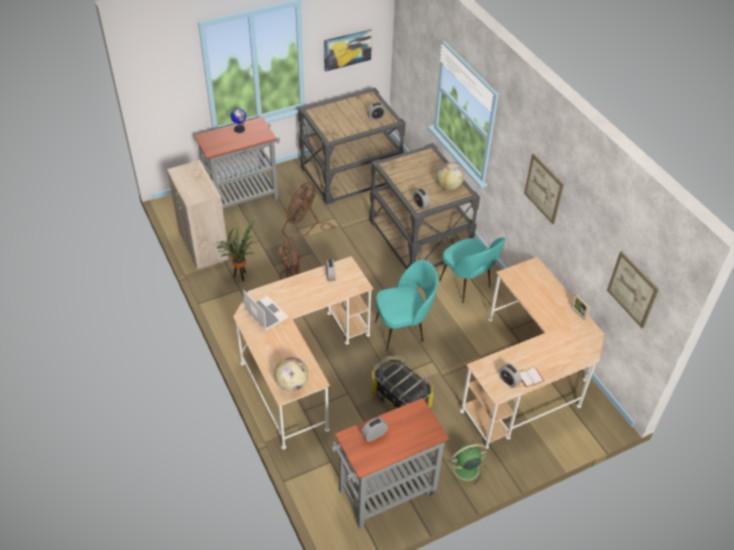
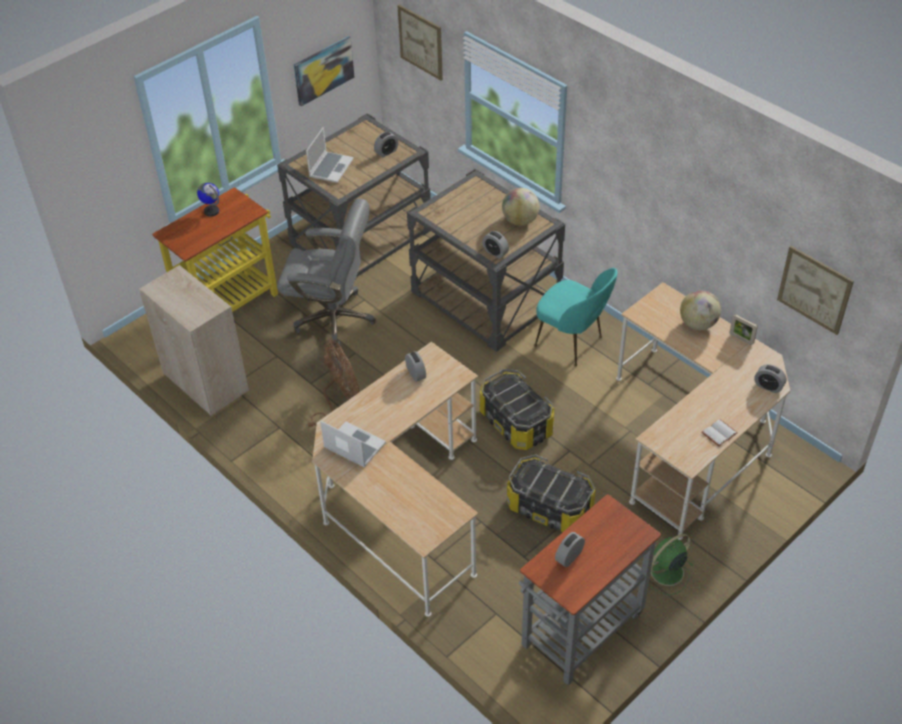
camera: 15 degrees left, 0 degrees up
grey cart [194,117,280,215] -> yellow cart [152,187,278,312]
potted plant [216,215,257,281] -> none
globe [274,357,308,391] -> globe moved to [680,290,721,330]
brown fan [282,182,336,237] -> grey office chair [277,198,376,348]
turquoise chair [375,260,438,351] -> storage box [479,369,554,450]
alarm clock [498,363,522,388] -> alarm clock moved to [754,364,786,393]
picture [524,154,564,224] -> picture moved to [397,5,443,81]
none -> laptop [306,127,354,183]

